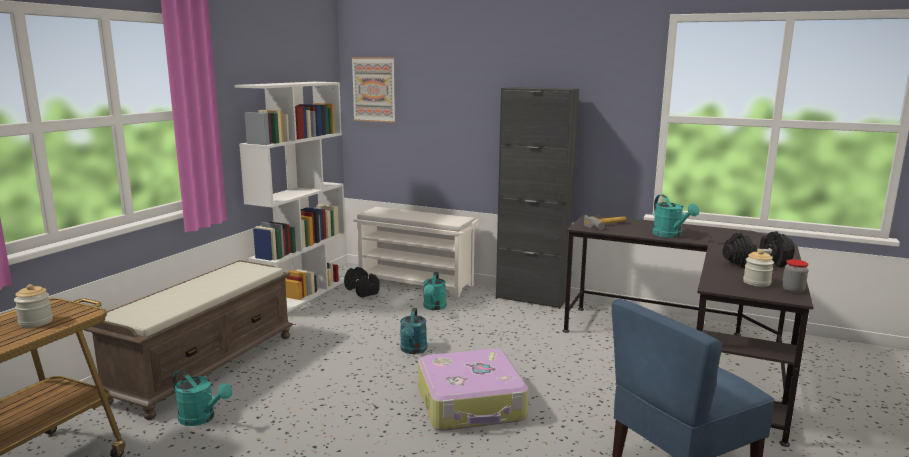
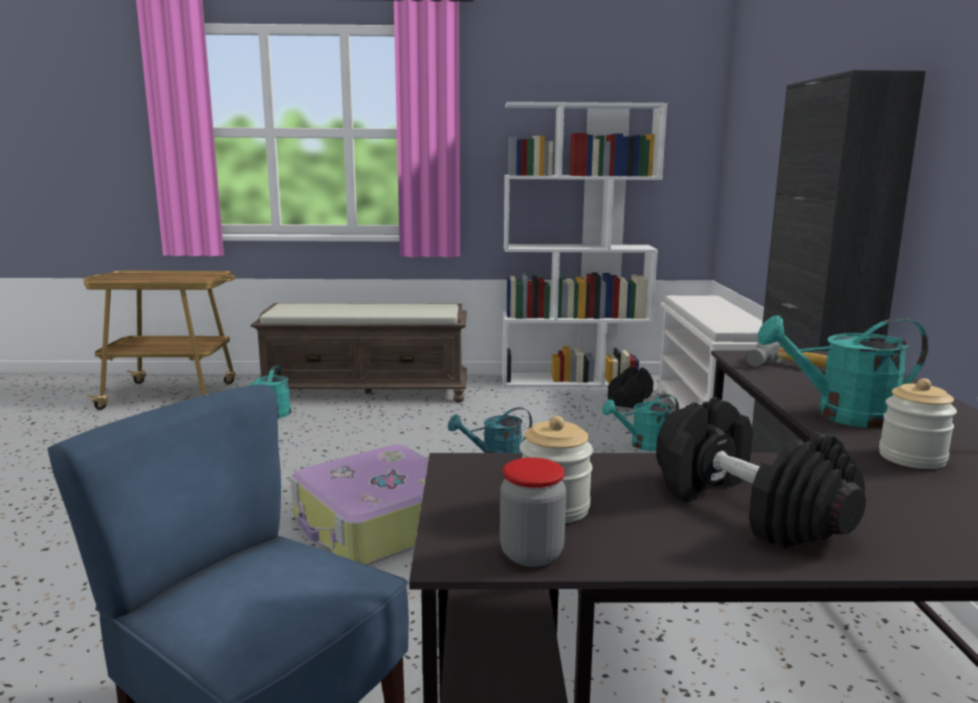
camera: 65 degrees right, 0 degrees up
jar [14,284,53,328] -> jar moved to [879,378,957,469]
picture [351,57,396,123] -> none
turquoise watering can [652,195,699,238] -> turquoise watering can turned 45 degrees clockwise [758,315,928,428]

